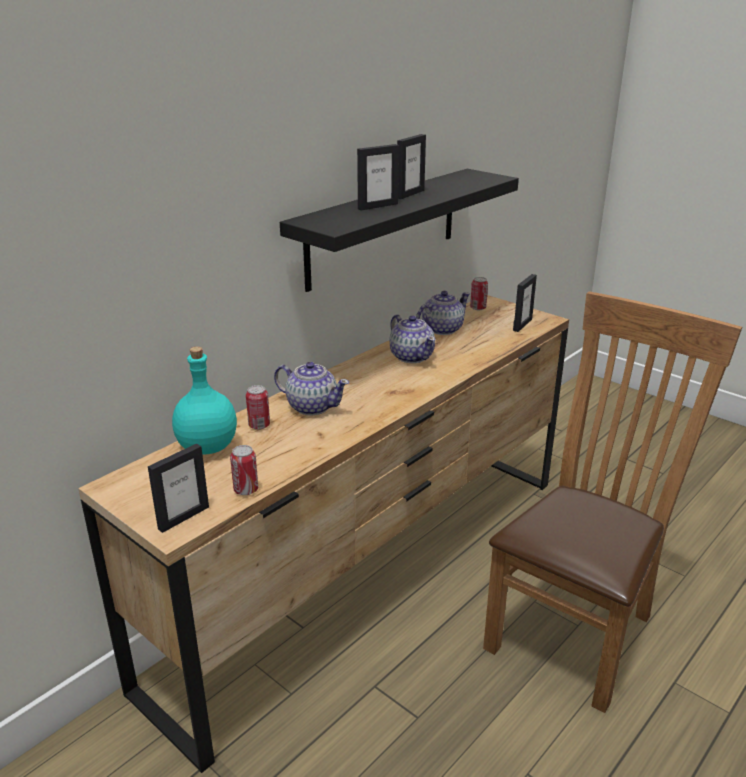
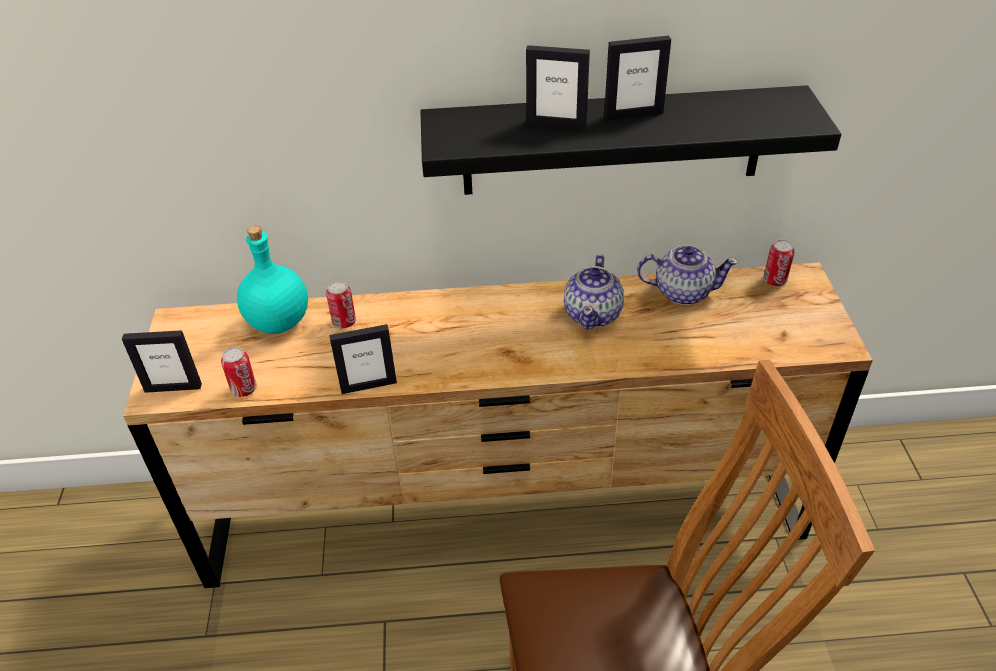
camera: 45 degrees right, 15 degrees up
teapot [274,362,349,415] -> none
picture frame [513,274,537,332] -> picture frame moved to [329,324,397,394]

